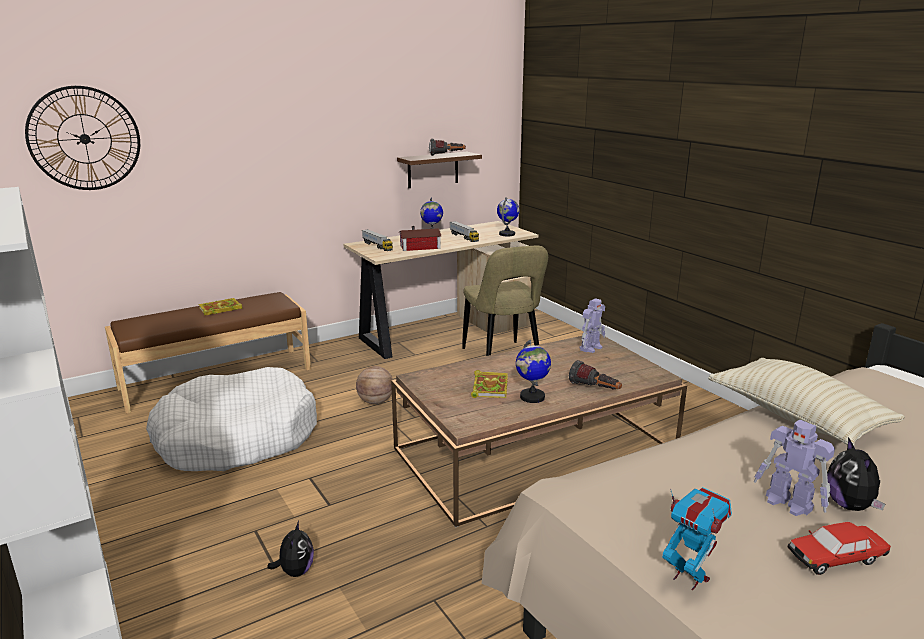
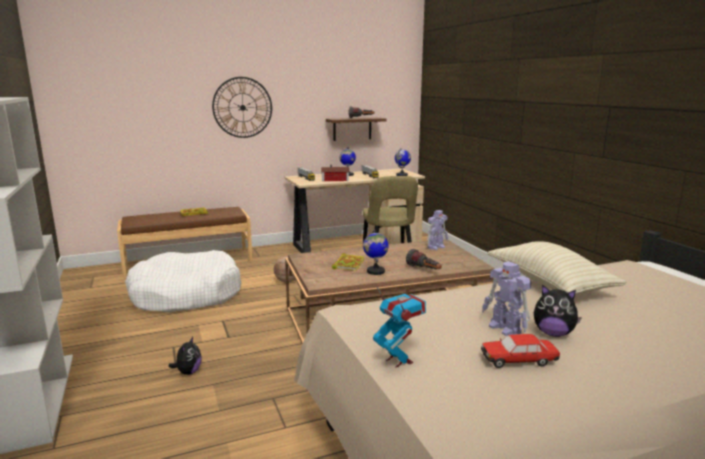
camera: 10 degrees right, 5 degrees down
wall clock [25,86,140,190] -> wall clock moved to [212,77,272,138]
plush toy [827,437,885,511] -> plush toy turned 75 degrees counterclockwise [534,285,582,337]

